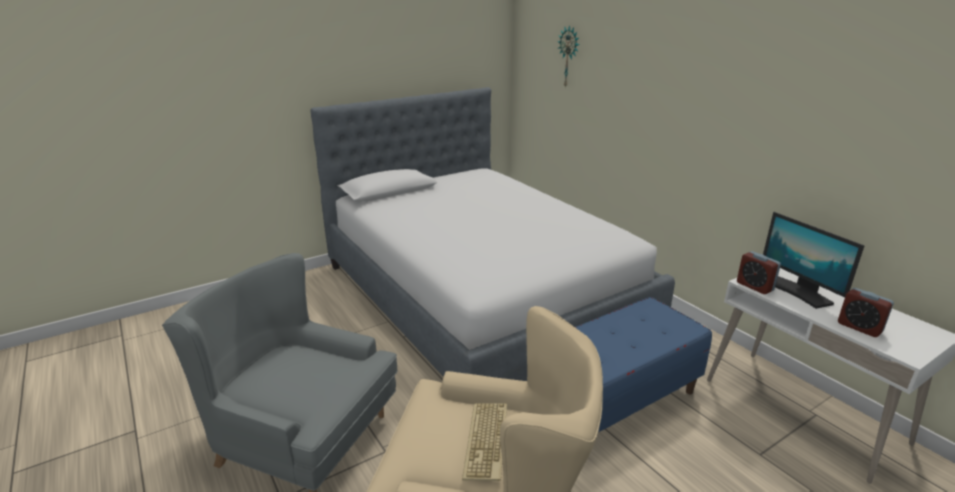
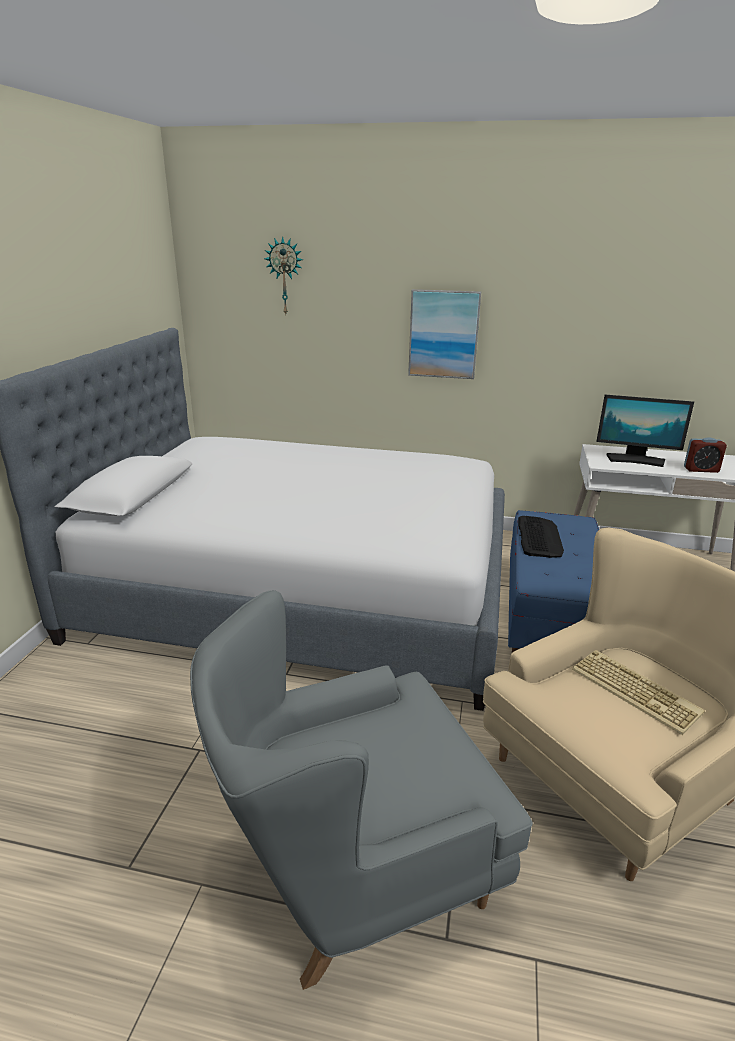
camera: 45 degrees left, 0 degrees up
alarm clock [737,251,781,294] -> none
none -> picture [408,289,481,379]
none -> keyboard [518,516,564,558]

